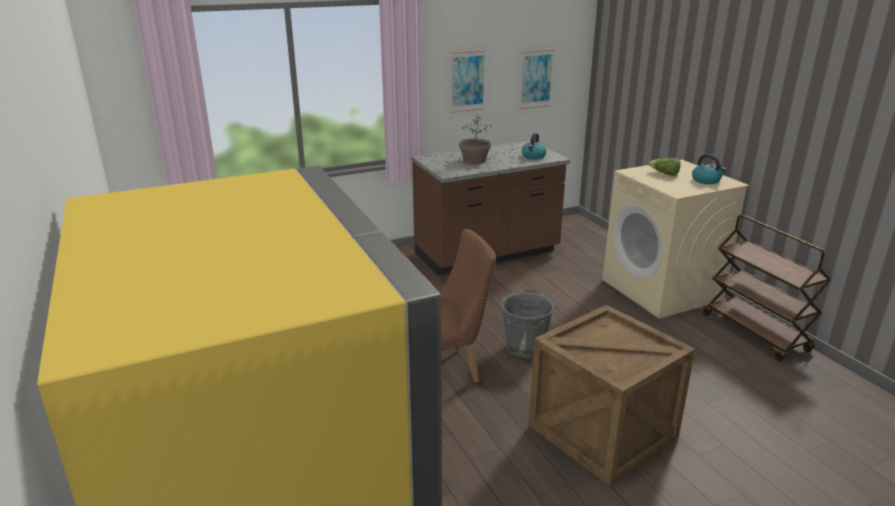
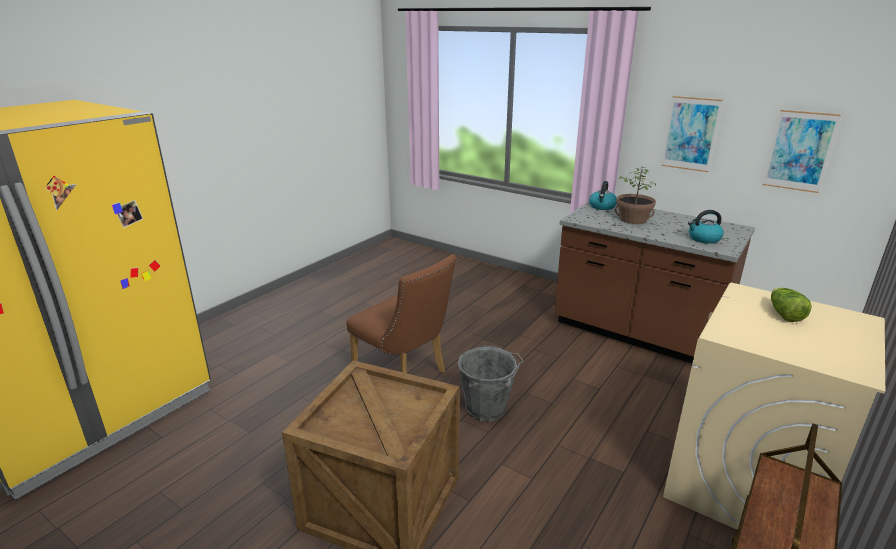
camera: 60 degrees right, 0 degrees up
kettle [692,154,726,184] -> kettle moved to [589,181,617,210]

